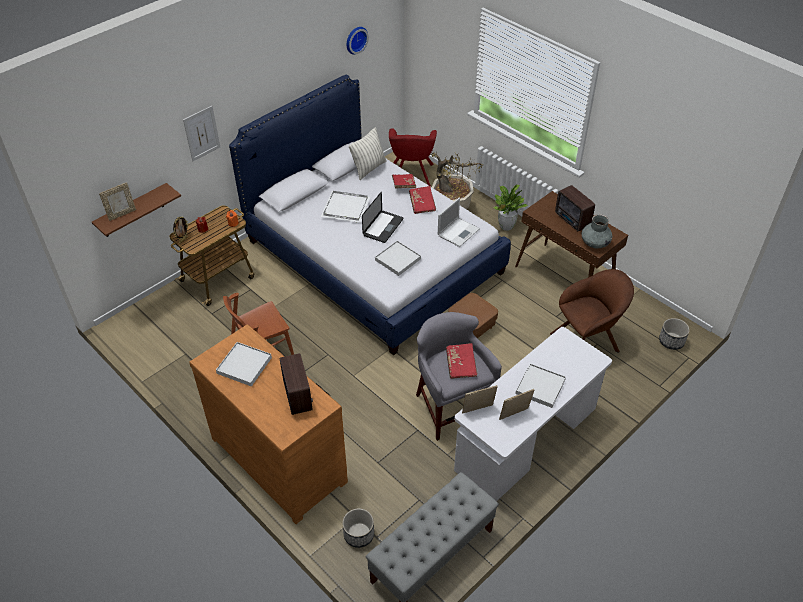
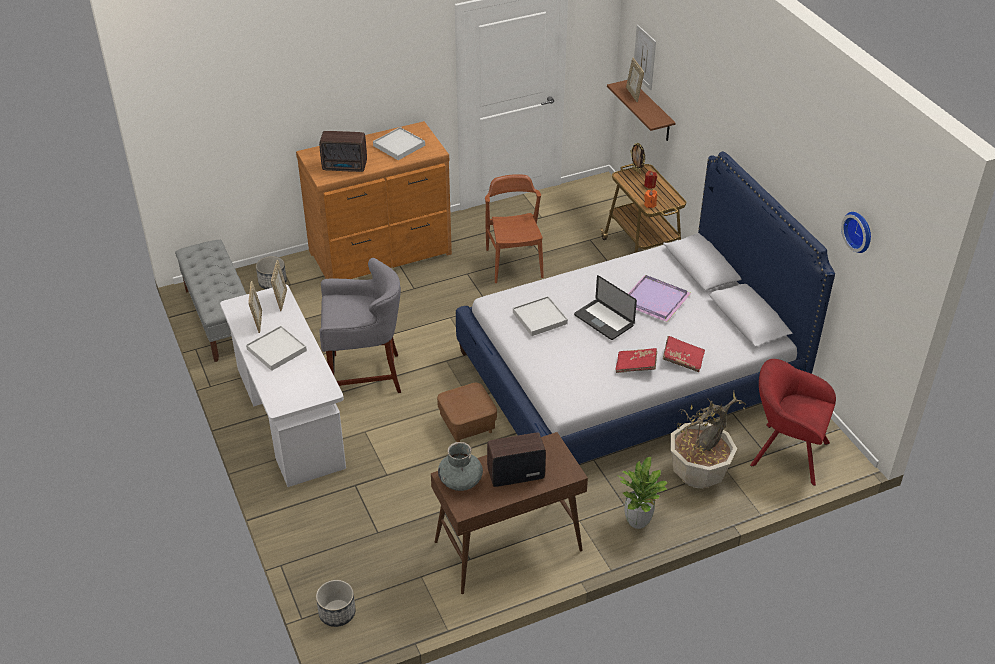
camera: 110 degrees right, 5 degrees down
picture [183,106,220,161] -> picture moved to [634,25,656,90]
white tray [321,191,370,223] -> purple tray [628,275,691,322]
pillow [349,127,387,180] -> none
laptop [438,198,480,247] -> none
red book [446,343,478,379] -> none
brown armchair [550,269,634,353] -> none

